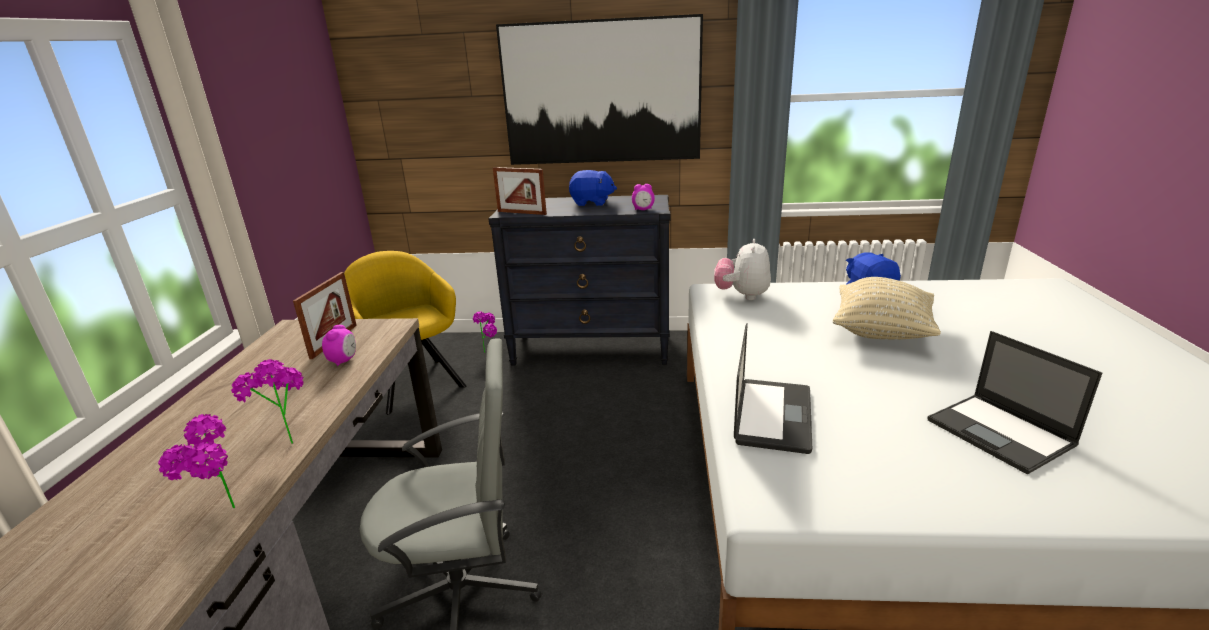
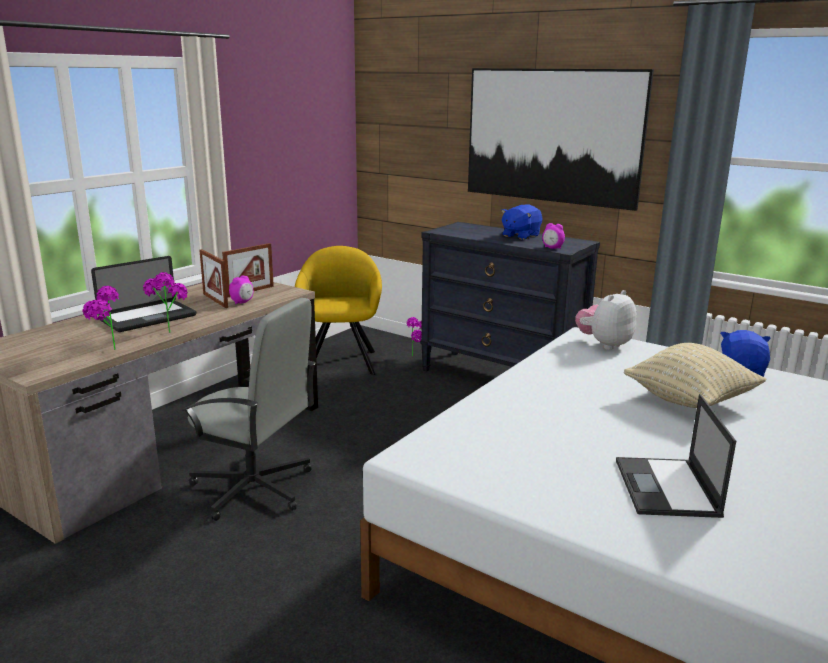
camera: 30 degrees right, 5 degrees down
picture frame [493,167,547,215] -> picture frame moved to [199,249,228,308]
blue plush toy [569,170,617,206] -> blue plush toy turned 90 degrees clockwise [501,204,542,240]
laptop [734,323,812,454] -> laptop moved to [91,256,197,332]

